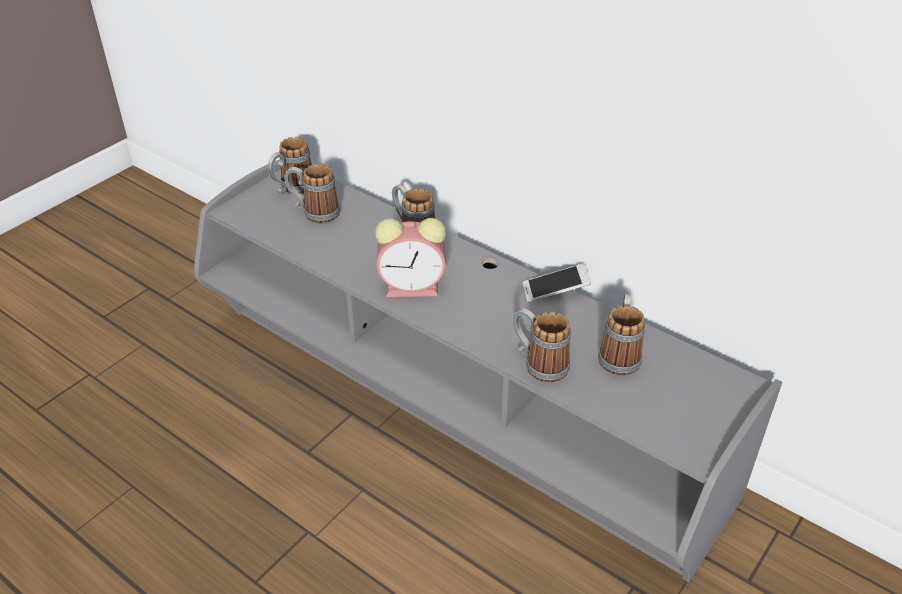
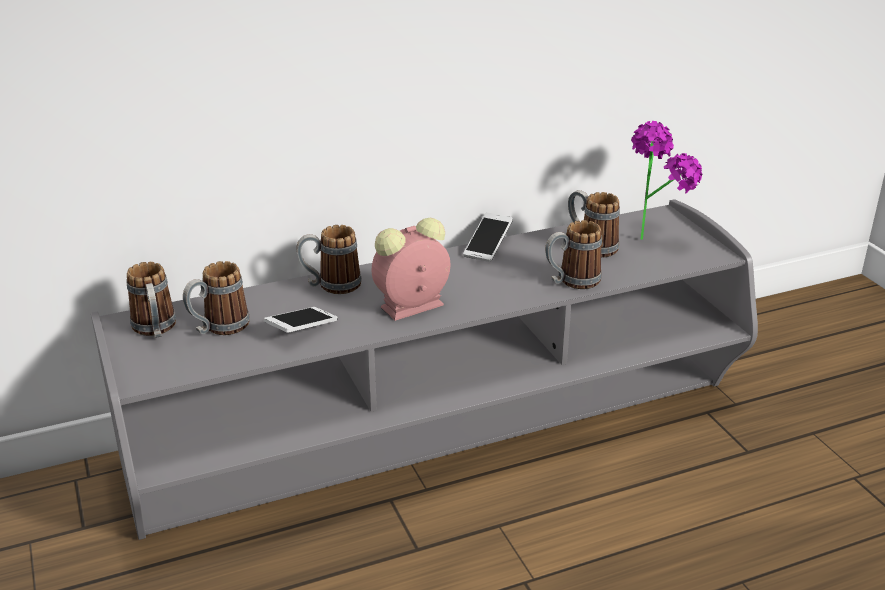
camera: 60 degrees left, 10 degrees down
alarm clock [375,218,446,297] -> alarm clock turned 150 degrees counterclockwise [371,218,451,321]
none -> phone [264,307,338,333]
none -> potted plant [631,121,702,240]

